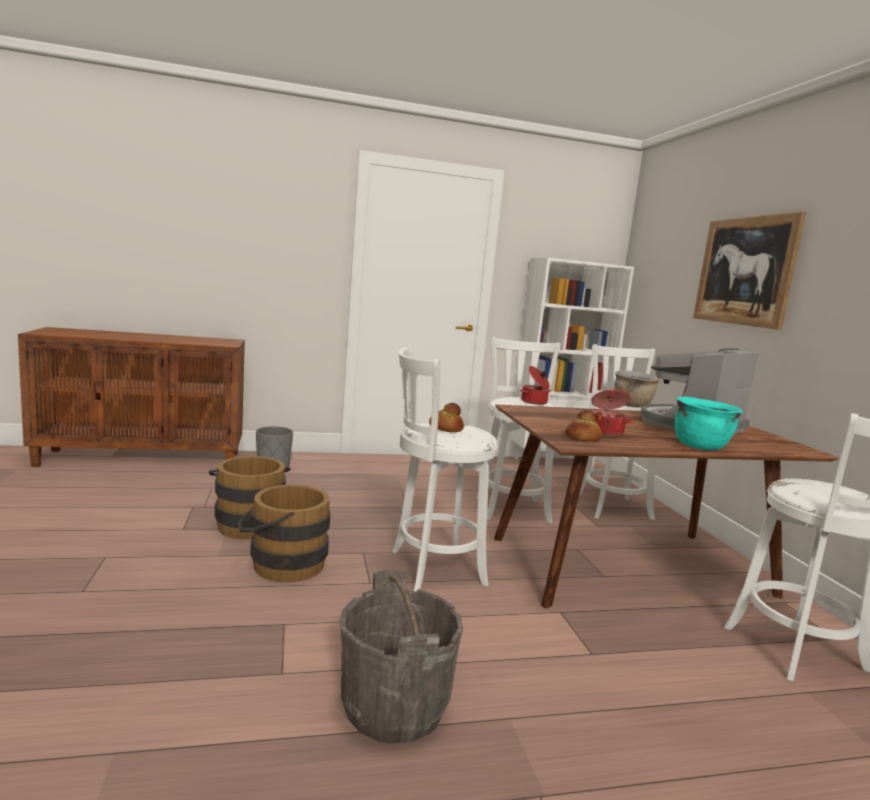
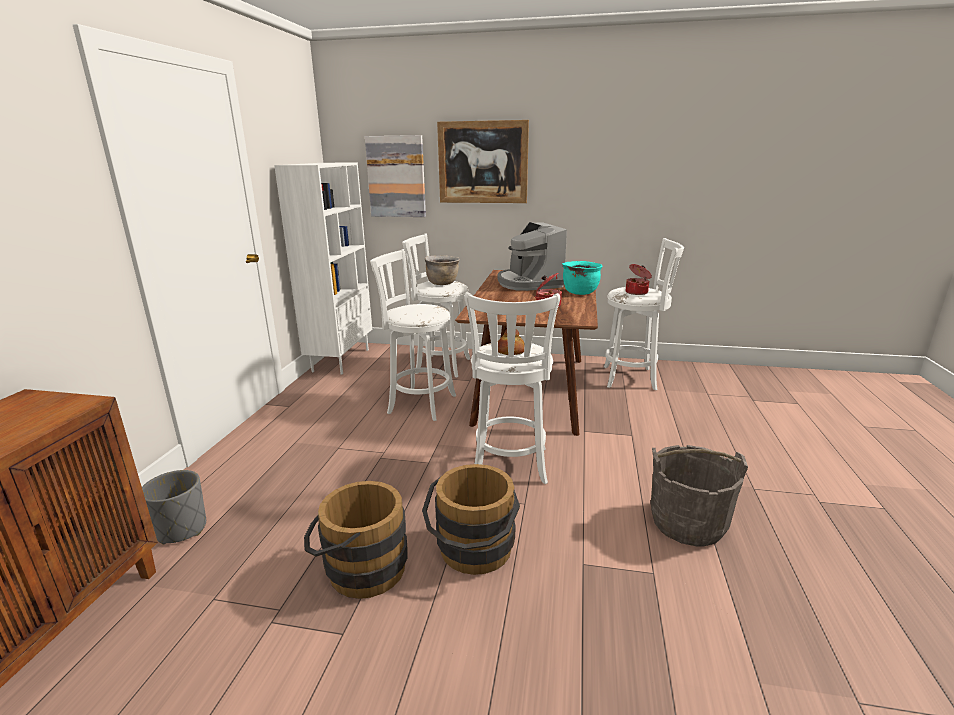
camera: 65 degrees left, 10 degrees up
cooking pot [520,366,551,405] -> cooking pot moved to [626,264,652,295]
bread [565,410,602,441] -> none
none -> picture [365,135,426,217]

